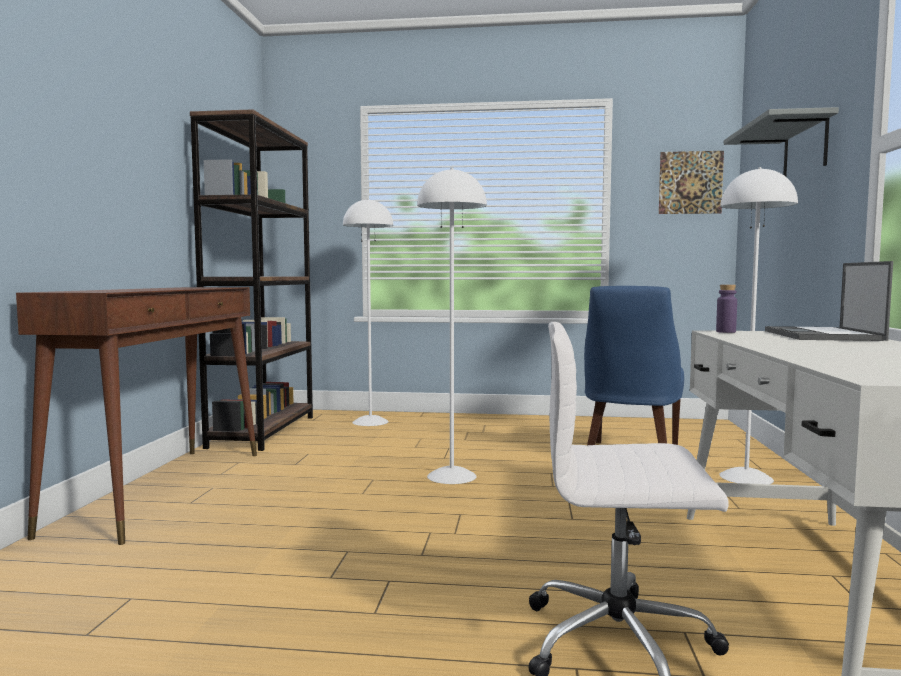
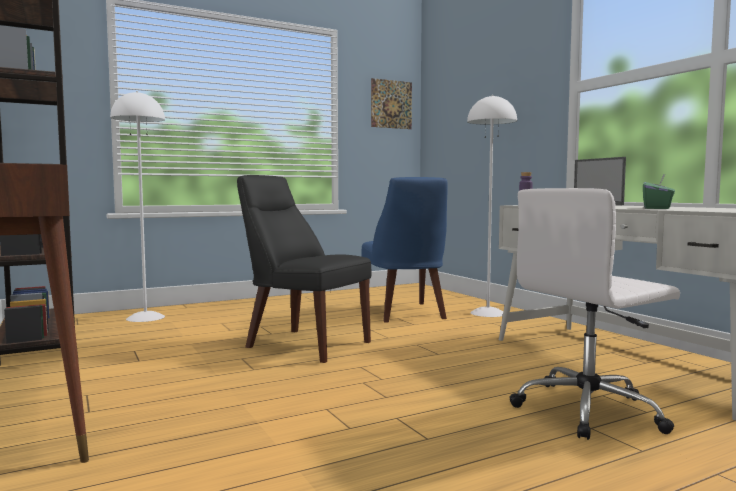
camera: 35 degrees left, 0 degrees up
white floor lamp [417,168,487,484] -> black chair [237,175,371,363]
grey shelf [724,107,839,176] -> none
none -> green tissue box [643,174,675,209]

